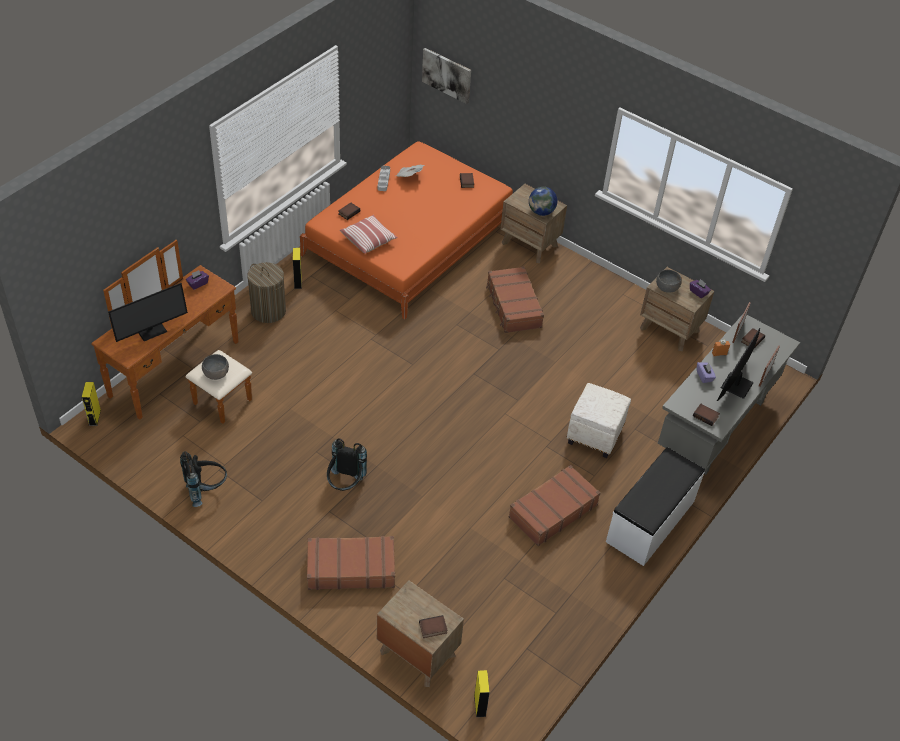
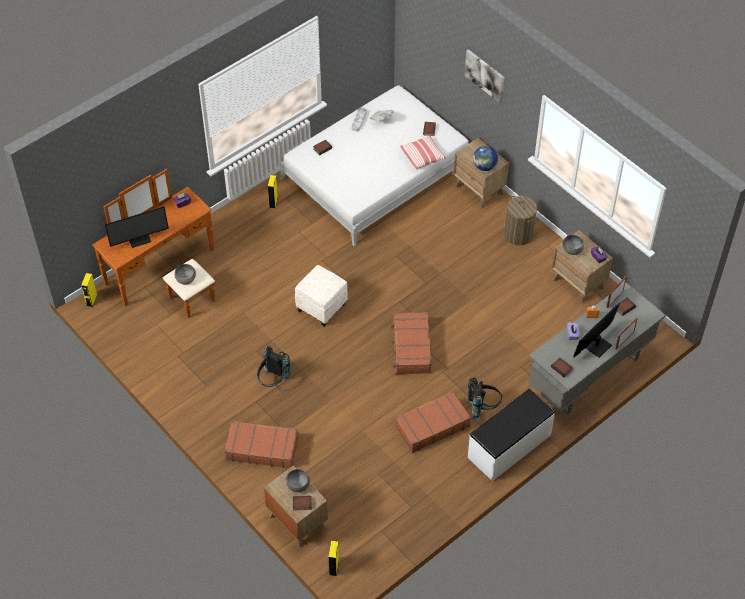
camera: 15 degrees right, 5 degrees up
black backpack [180,451,227,507] -> black backpack moved to [467,377,503,421]
laundry basket [247,262,286,323] -> laundry basket moved to [504,196,537,245]
orange bed [300,141,513,320] -> white bed [280,85,469,247]
pillow [340,215,398,254] -> pillow moved to [400,135,446,170]
picture [422,48,471,104] -> picture moved to [465,49,505,103]
brown suitcase [486,266,544,333] -> brown suitcase moved to [391,312,432,374]
white ottoman [567,383,631,458] -> white ottoman moved to [295,265,348,327]
none -> grey bowl [286,469,310,492]

